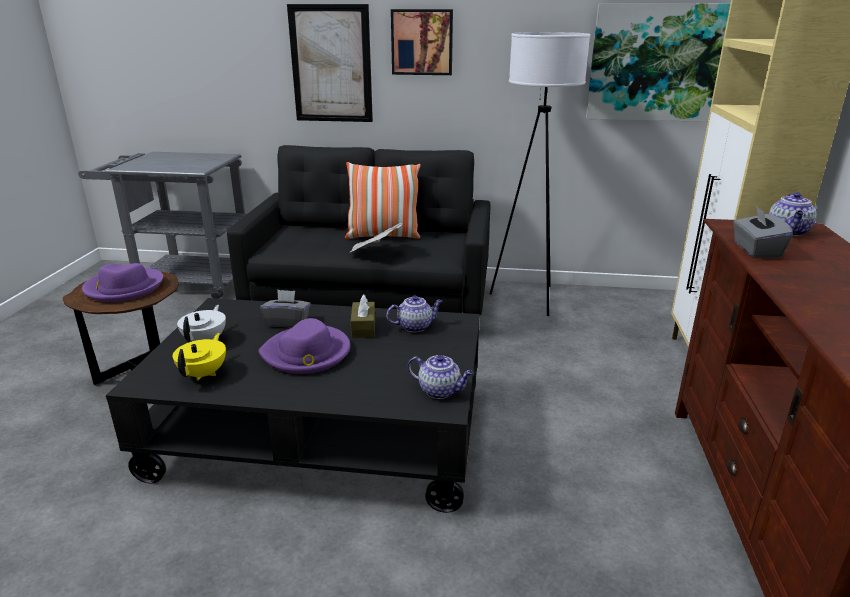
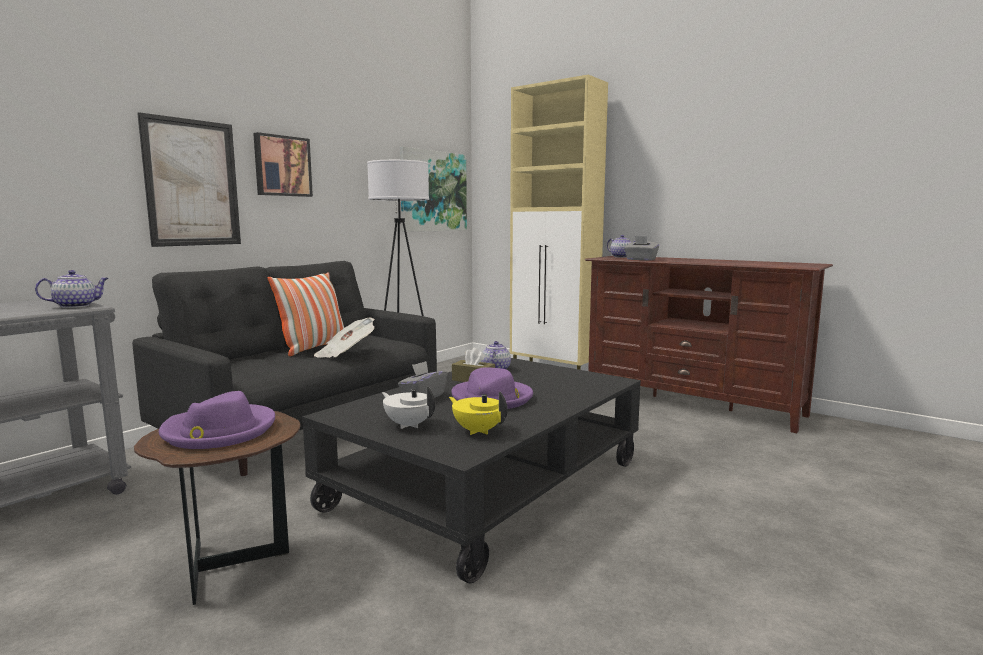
camera: 60 degrees left, 15 degrees down
teapot [408,355,473,399] -> teapot moved to [35,270,109,308]

